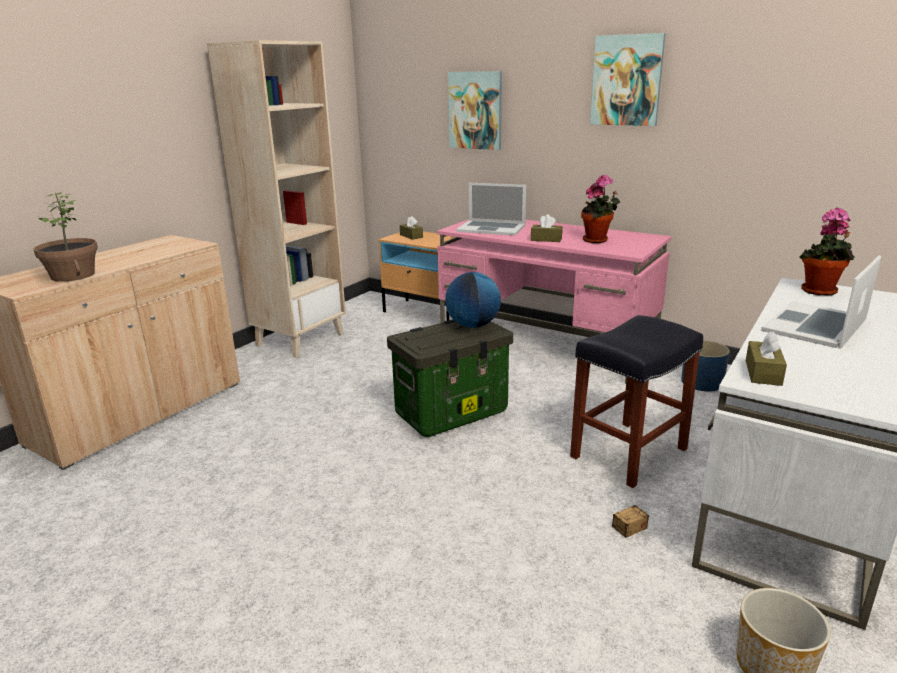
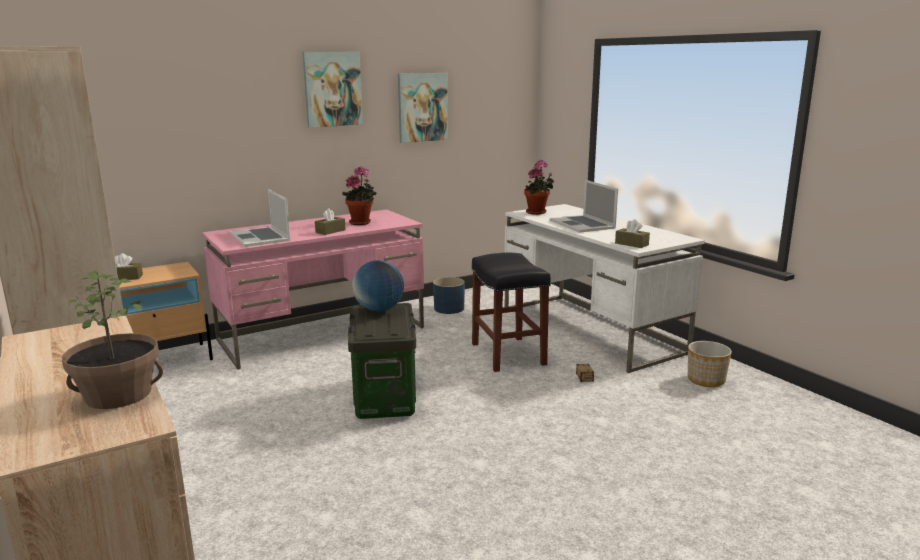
camera: 65 degrees left, 5 degrees down
picture [448,71,502,150] -> picture moved to [398,73,448,143]
laptop [456,183,526,235] -> laptop turned 105 degrees clockwise [230,189,290,247]

